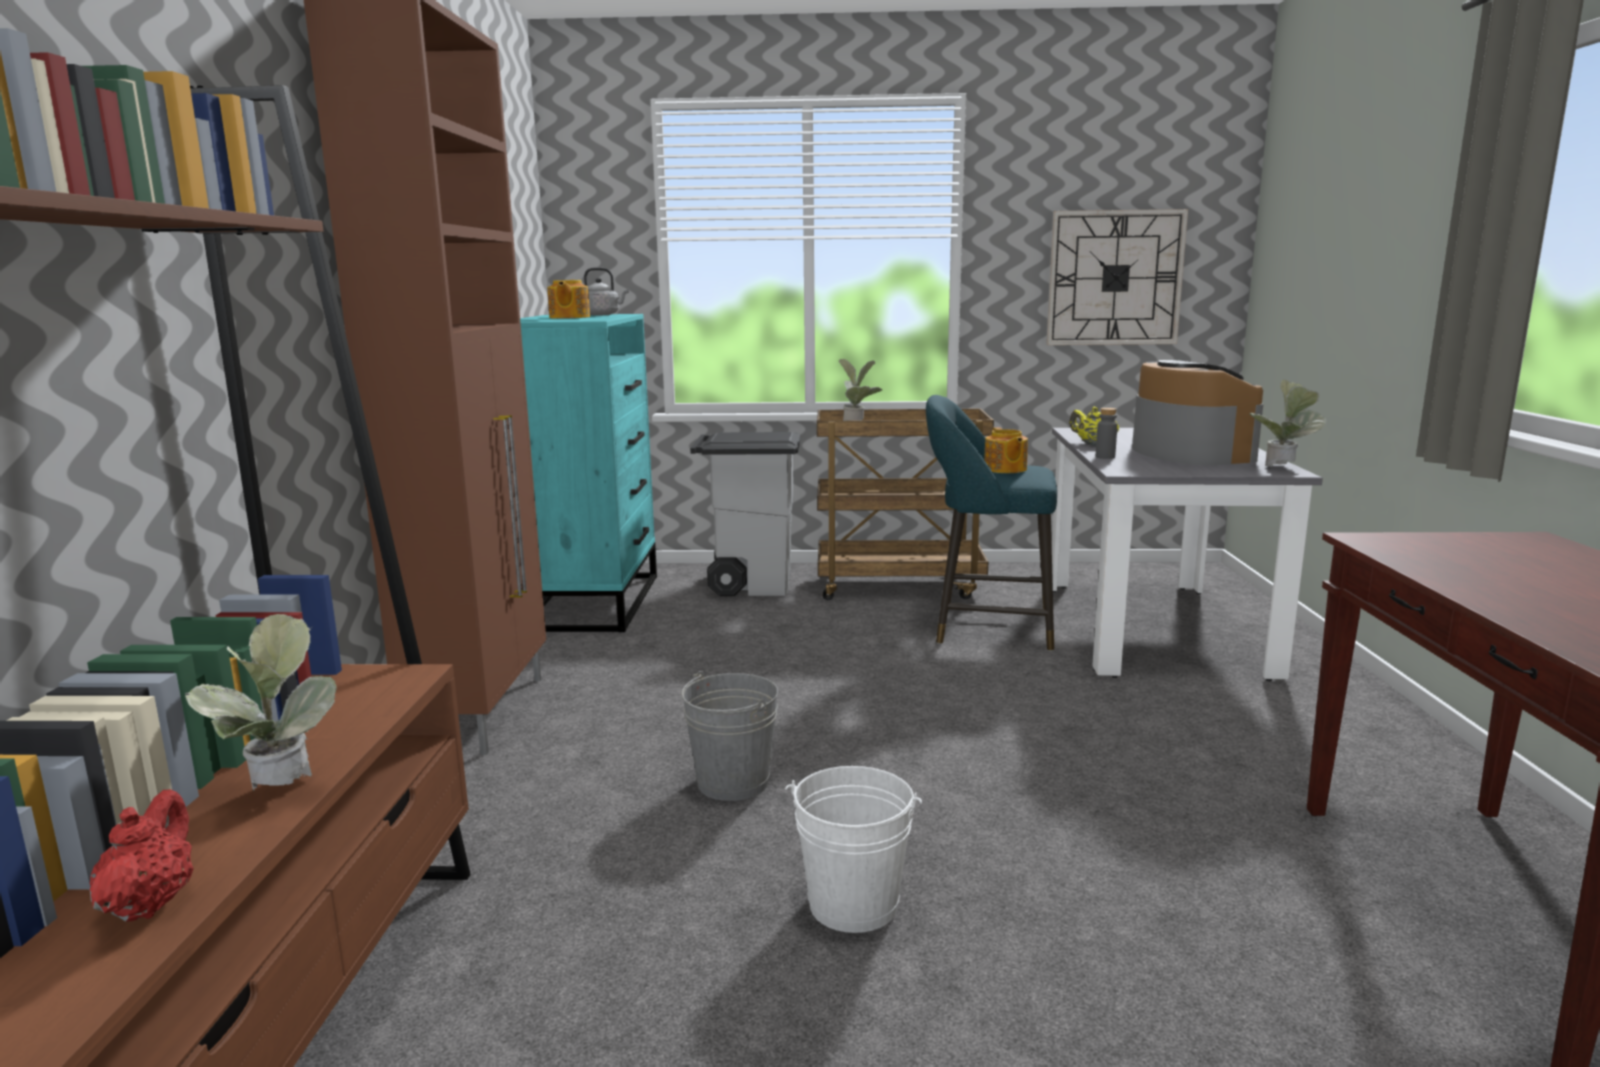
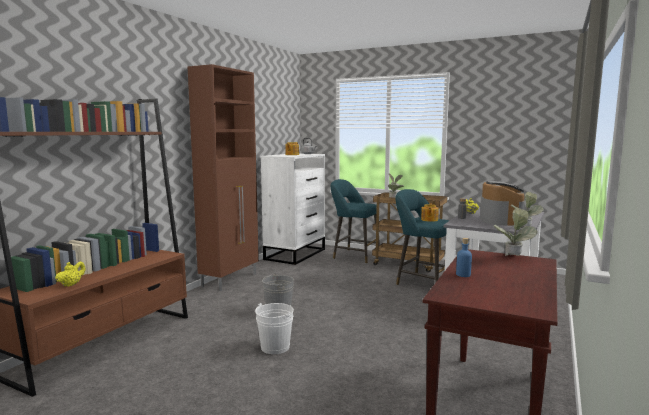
camera: 25 degrees right, 5 degrees down
red teapot [90,789,194,922] -> yellow teapot [55,262,86,287]
potted plant [185,614,337,792] -> potted plant moved to [494,208,538,256]
turquoise dresser [520,314,657,632] -> white dresser [261,153,325,265]
grey trash can [690,432,800,596] -> turquoise stool [331,179,380,264]
wall clock [1046,209,1188,345] -> none
none -> blue bottle [456,238,472,277]

